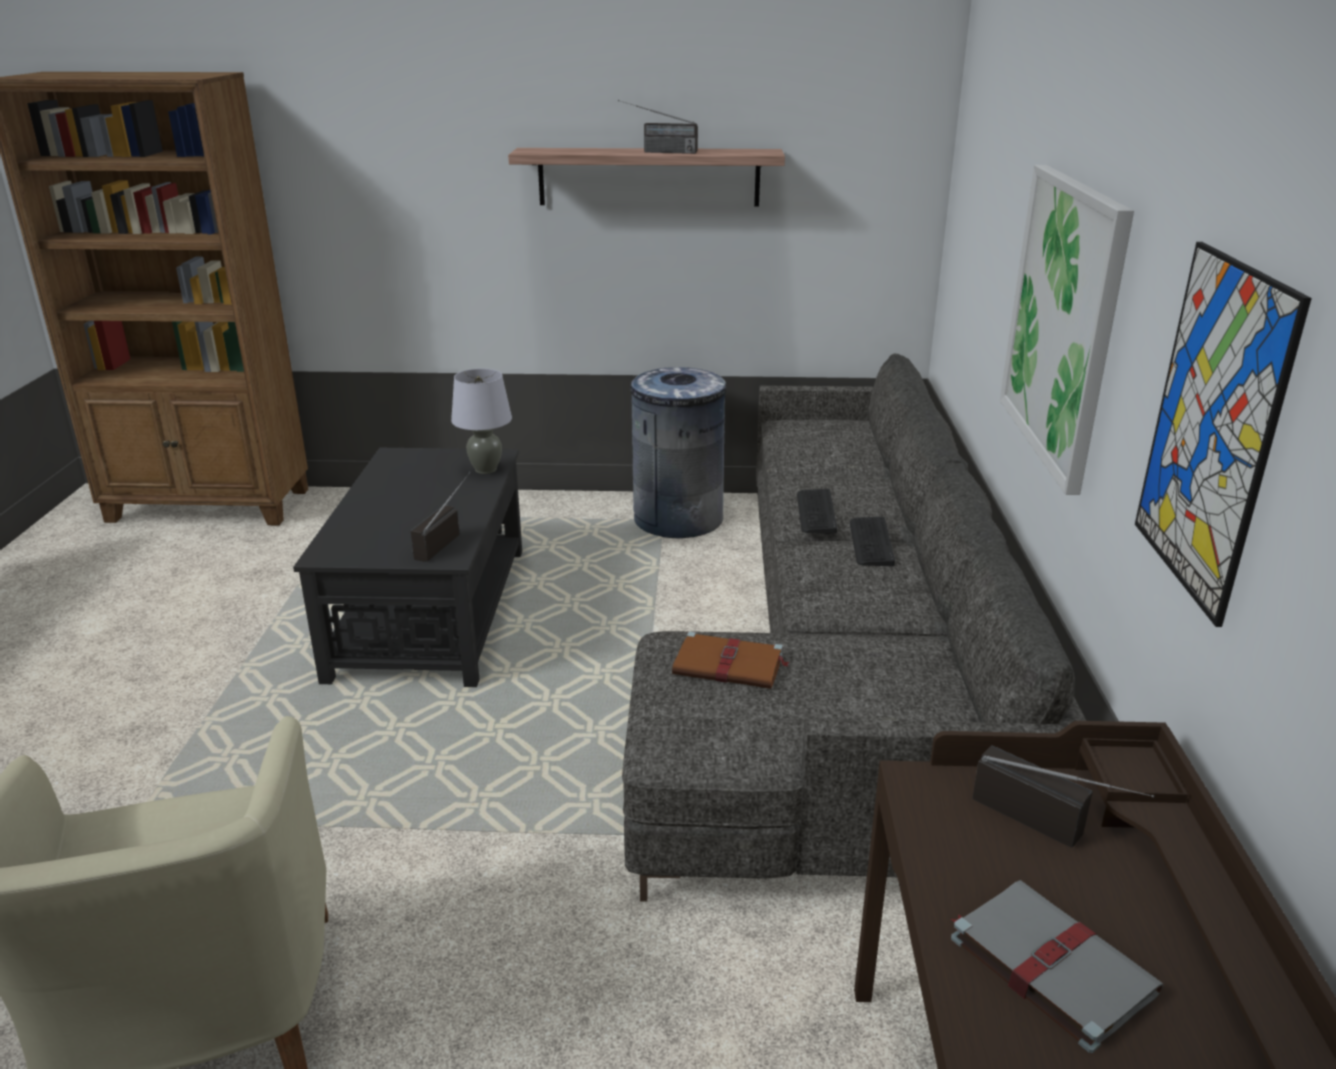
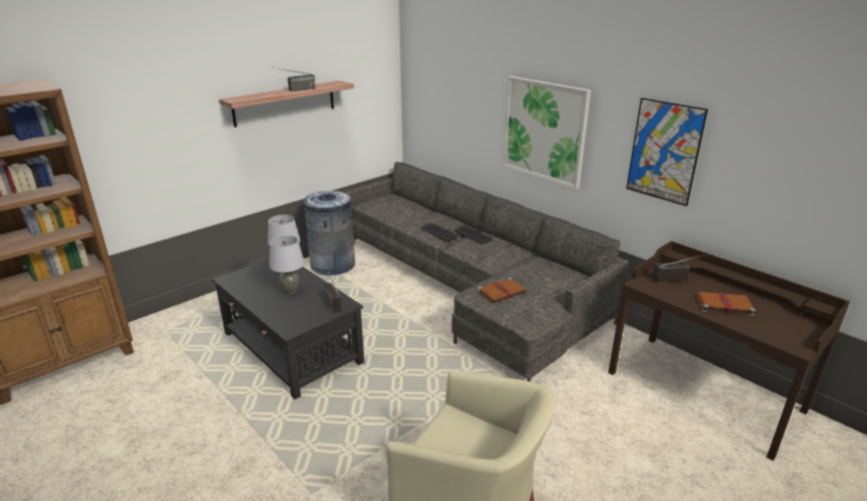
camera: 45 degrees left, 0 degrees up
grey book [951,880,1163,1053] -> brown book [695,291,756,316]
none -> grey table lamp [269,235,304,294]

